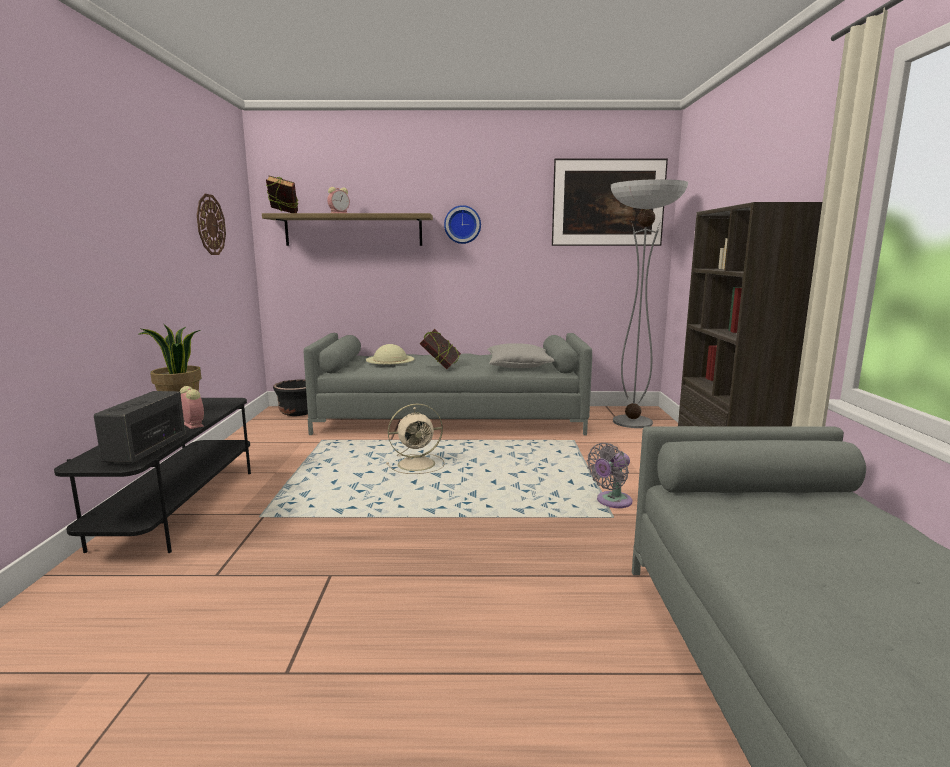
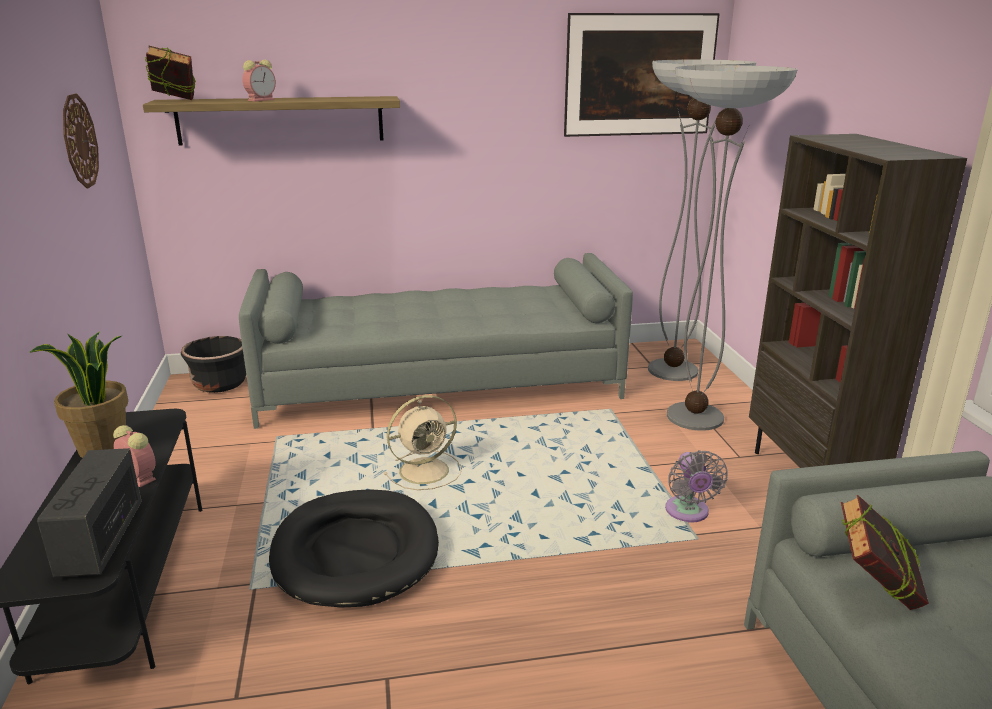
camera: 10 degrees left, 10 degrees up
beige hat [366,344,414,364] -> none
book [420,329,461,369] -> book moved to [841,495,929,610]
wall clock [444,205,481,244] -> none
grey pillow [487,343,555,368] -> none
grey fan [587,443,632,508] -> grey fan turned 45 degrees counterclockwise [665,450,728,523]
none -> black dog bed [269,489,439,608]
none -> floor lamp [667,65,798,431]

